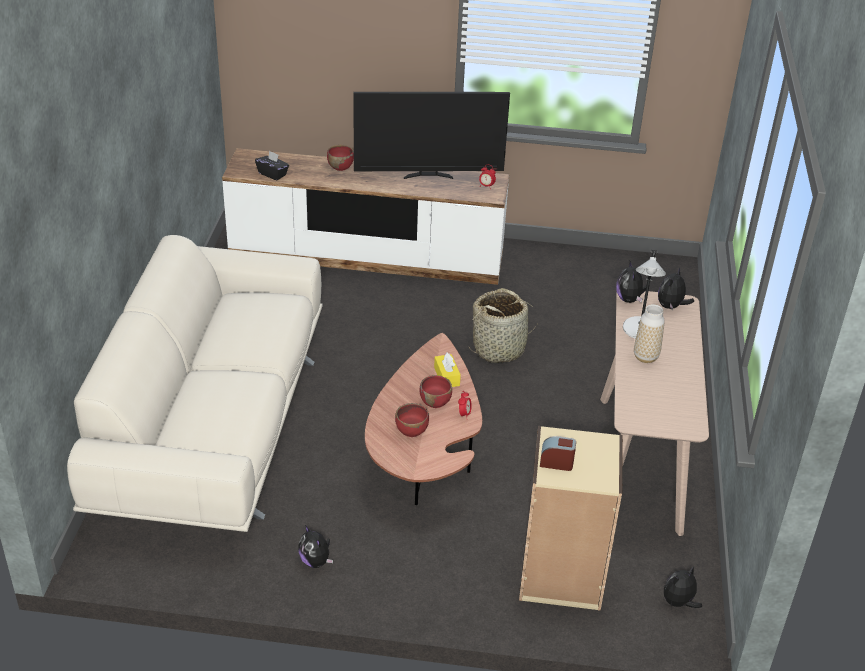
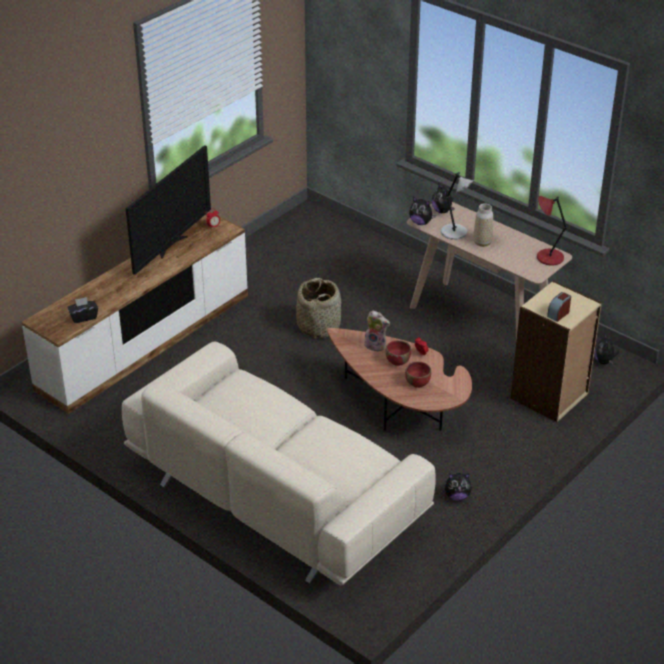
camera: 55 degrees left, 0 degrees up
red bowl [327,145,354,171] -> none
yellow tissue box [434,352,461,387] -> plush toy [364,310,390,352]
none -> red table lamp [537,196,567,265]

